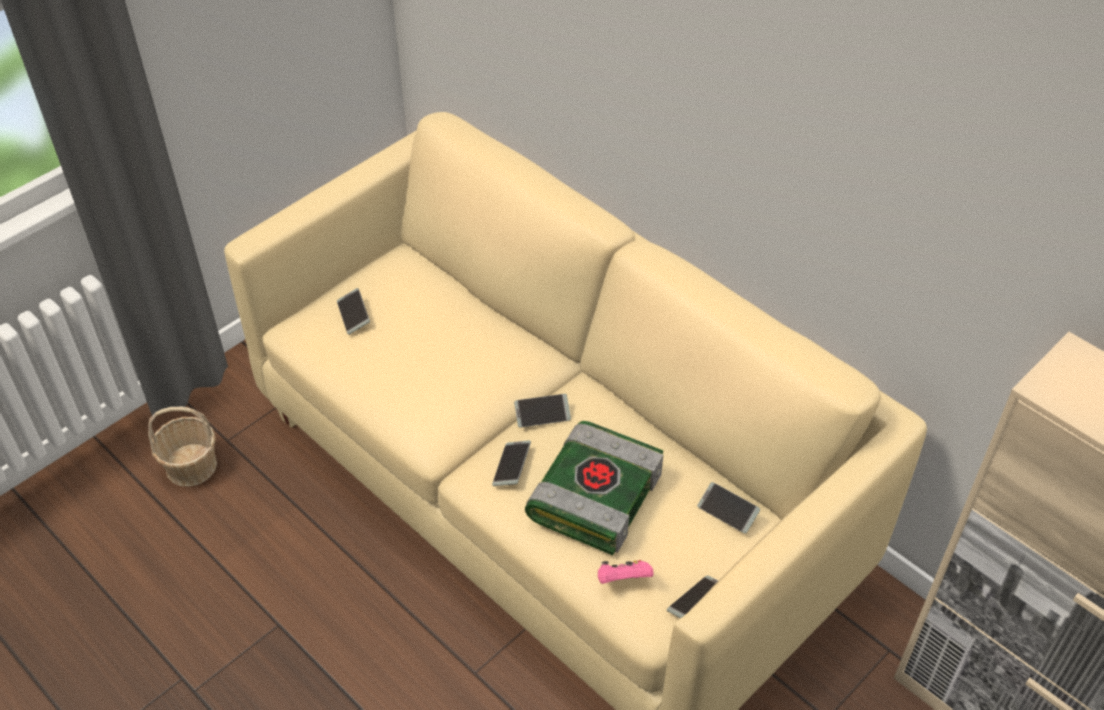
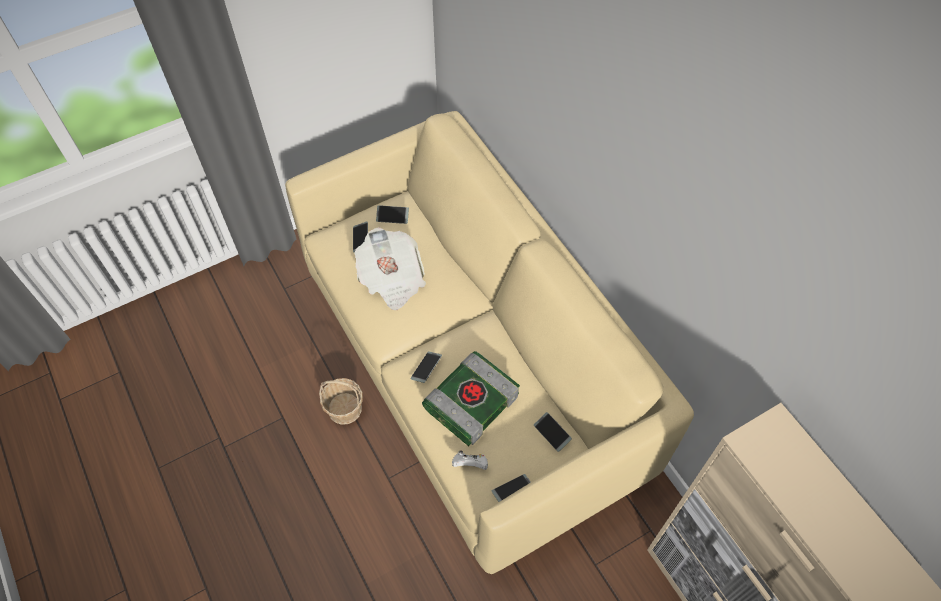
camera: 15 degrees right, 10 degrees up
basket [148,407,217,487] -> basket moved to [319,378,363,425]
phone [514,394,571,428] -> phone moved to [376,205,409,224]
pink game controller [598,560,653,584] -> white game controller [452,450,488,470]
none -> newspaper [354,227,426,310]

